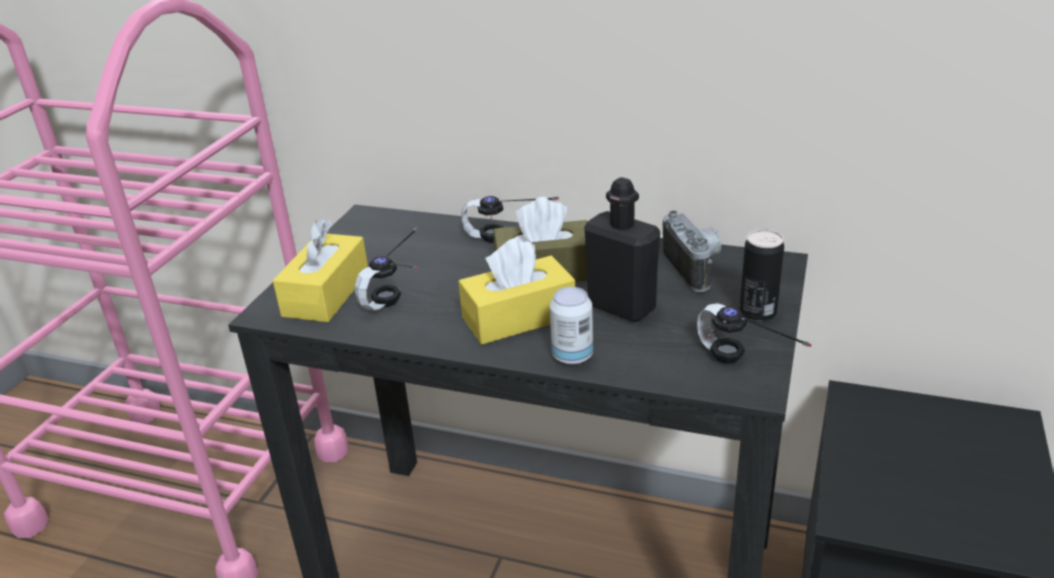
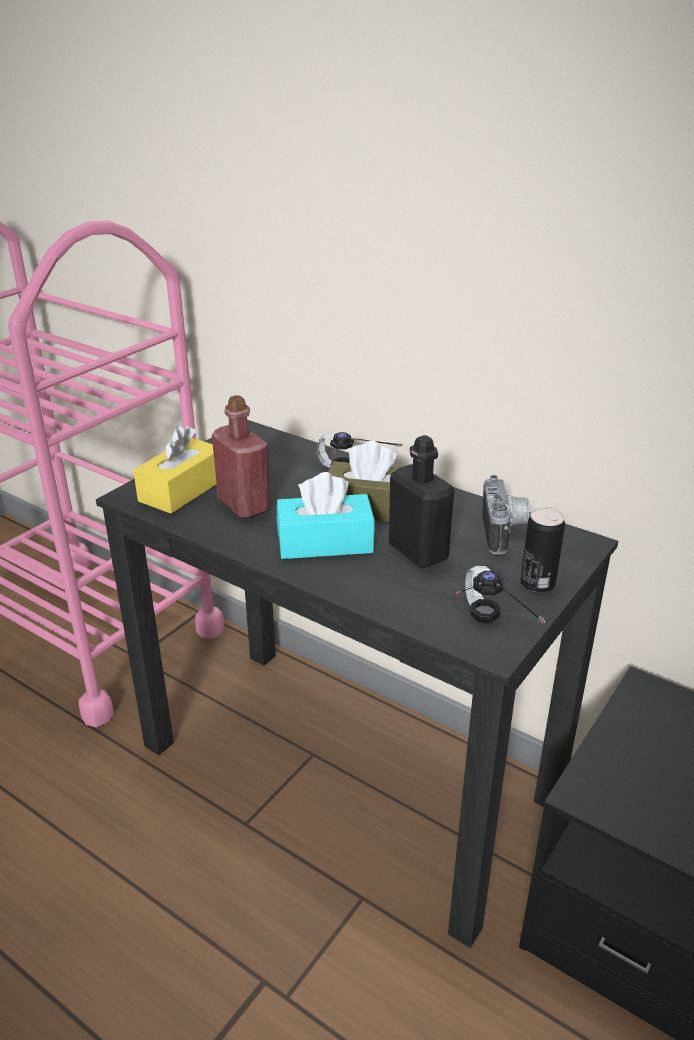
camera: 15 degrees right, 0 degrees up
headphones [355,226,418,310] -> red bottle [212,395,271,519]
yellow tissue box [458,238,575,345] -> turquoise tissue box [277,472,375,559]
can [550,287,593,365] -> none

